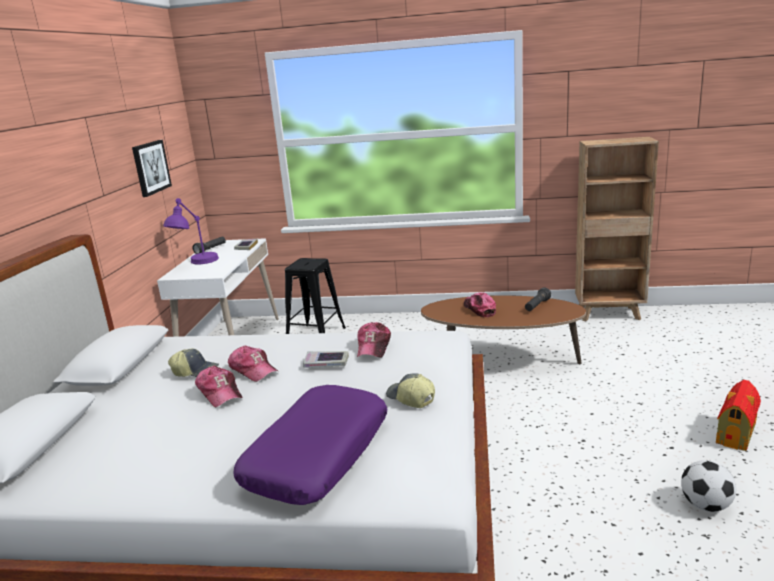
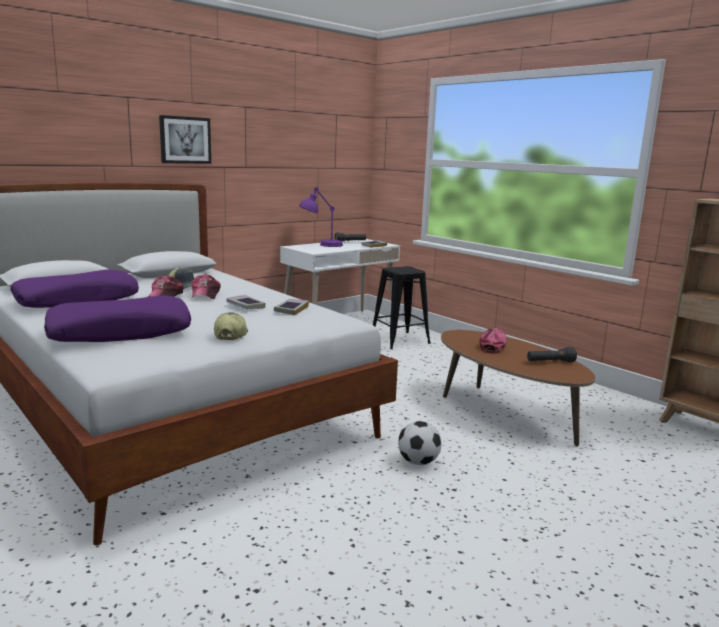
camera: 40 degrees right, 5 degrees down
picture [132,140,172,197] -> picture moved to [159,115,211,164]
cap [357,322,391,358] -> book [274,299,309,315]
football [681,460,736,512] -> football moved to [398,421,442,465]
toy house [716,380,761,451] -> none
none -> purple pillow [11,270,139,308]

